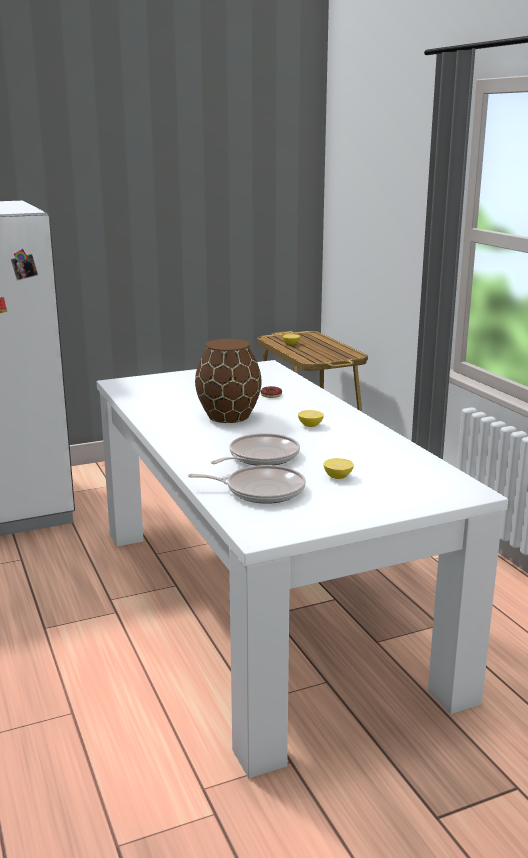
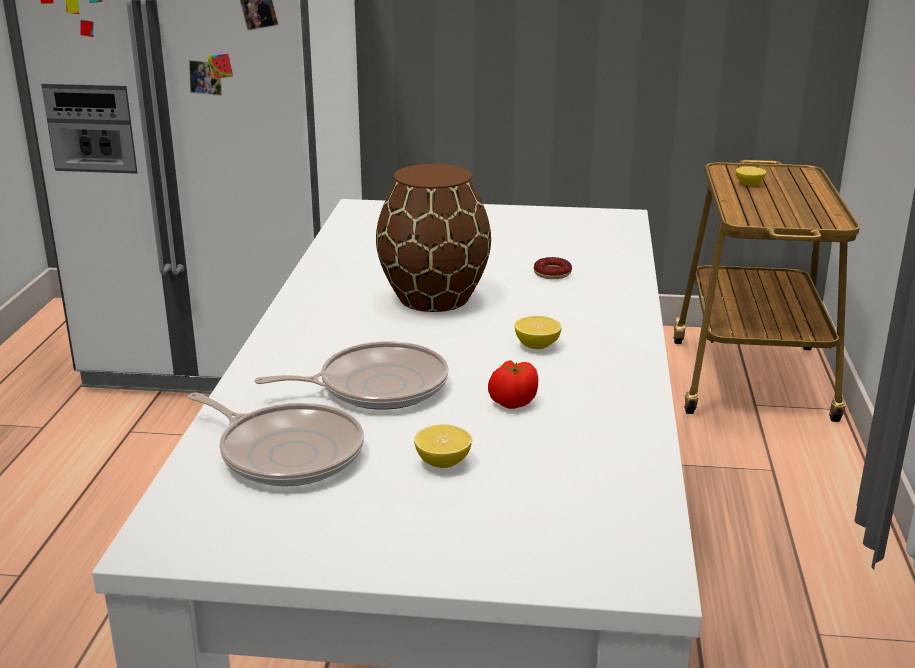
camera: 30 degrees right, 5 degrees up
none -> tomato [488,360,538,409]

